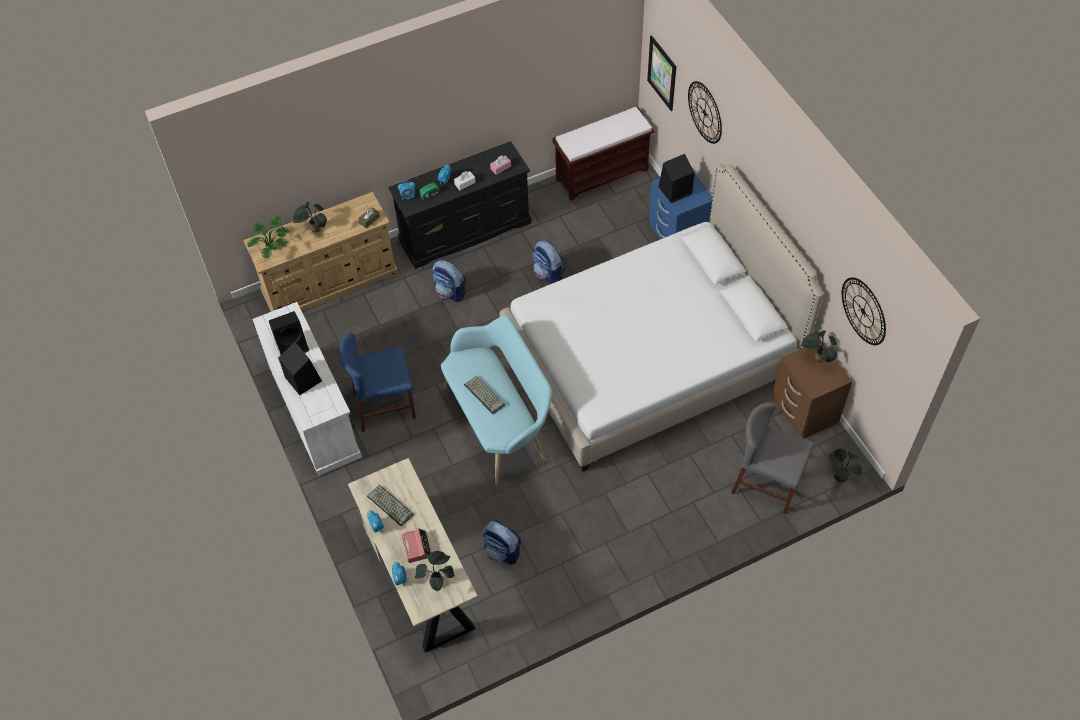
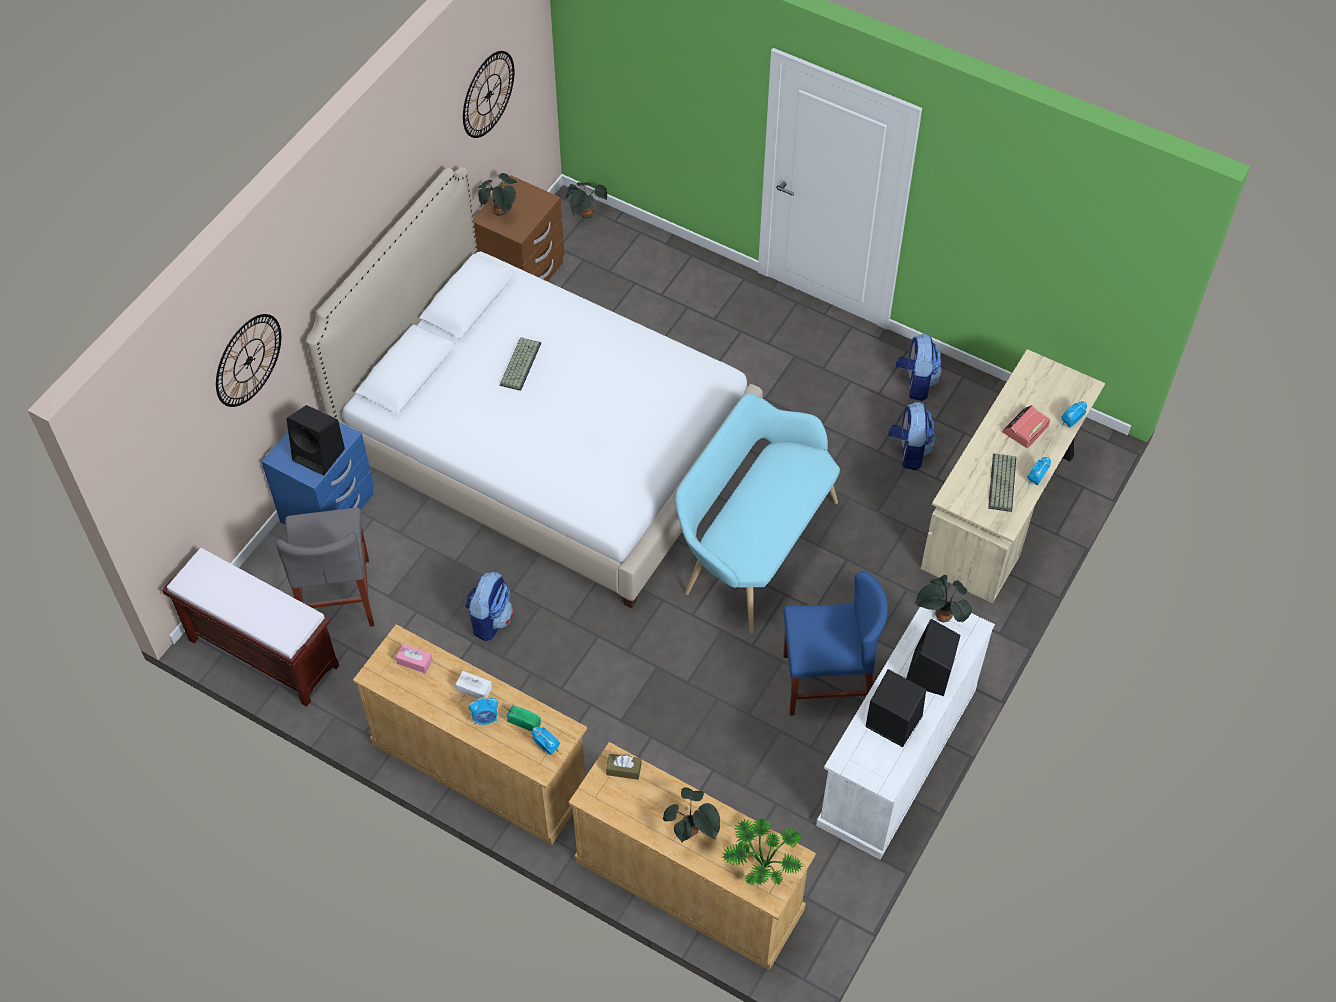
camera: 125 degrees left, 0 degrees up
blue chair [339,333,416,432] -> blue chair turned 45 degrees counterclockwise [783,572,888,716]
black dresser [388,141,531,269] -> beige dresser [353,624,587,845]
potted plant [415,551,454,591] -> potted plant moved to [915,575,972,622]
backpack [433,260,466,302] -> backpack moved to [896,333,942,401]
keyboard [464,375,506,414] -> keyboard moved to [500,337,541,391]
picture [647,35,676,111] -> none
grey chair [731,402,814,514] -> grey chair moved to [276,508,374,627]

